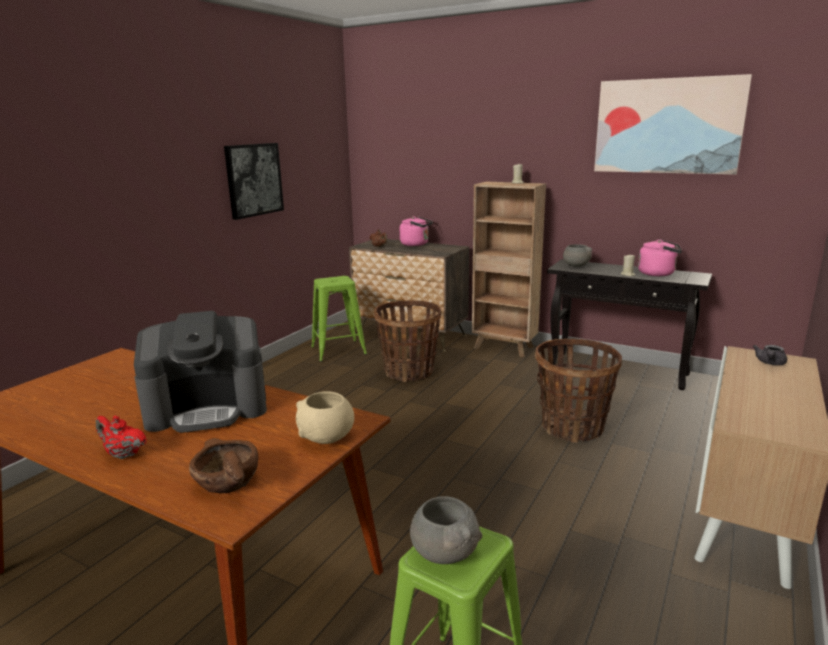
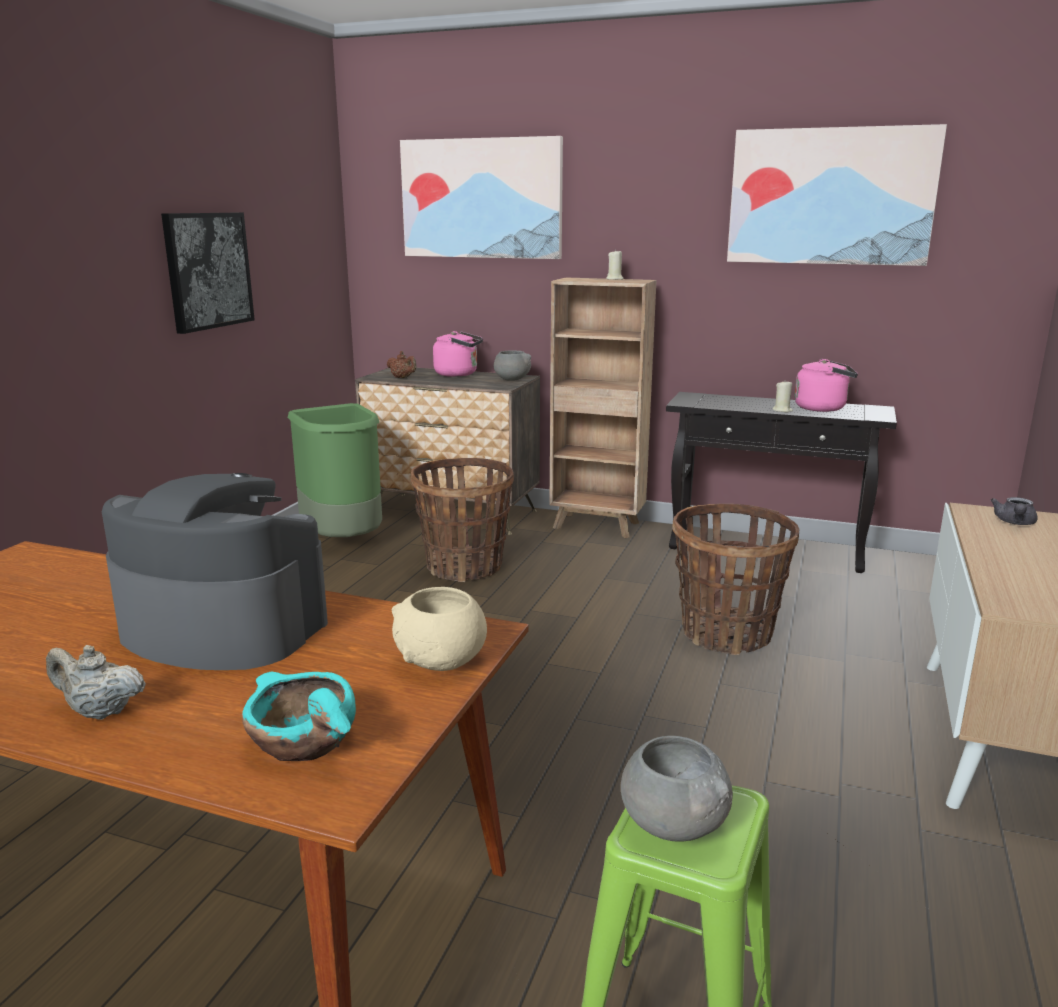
camera: 10 degrees left, 0 degrees up
red teapot [95,416,147,459] -> beige teapot [46,645,146,720]
coffee machine [134,311,267,433] -> coffee machine turned 135 degrees counterclockwise [102,473,328,670]
brown bowl [189,438,258,493] -> turquoise bowl [242,671,356,761]
green stool [311,276,367,362] -> green trash can [287,403,382,537]
grey bowl [563,244,592,267] -> grey bowl moved to [494,351,531,381]
none -> picture [400,136,563,259]

